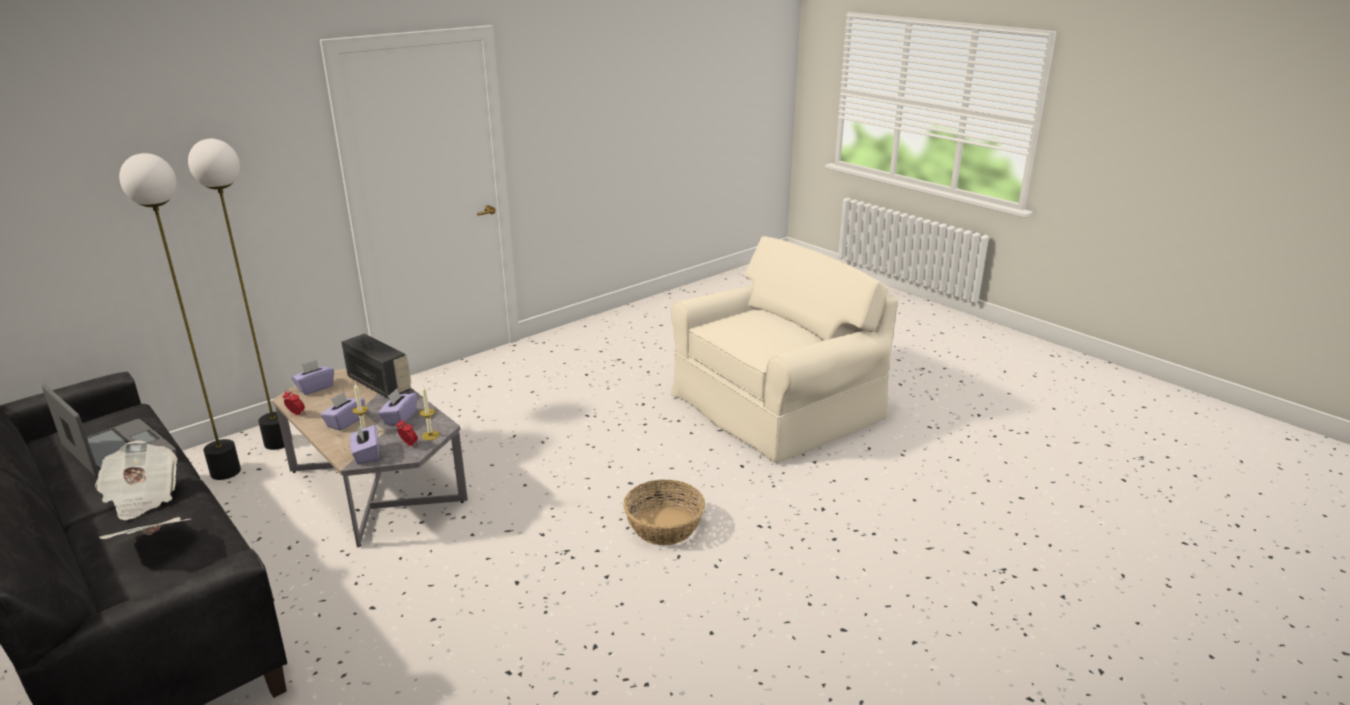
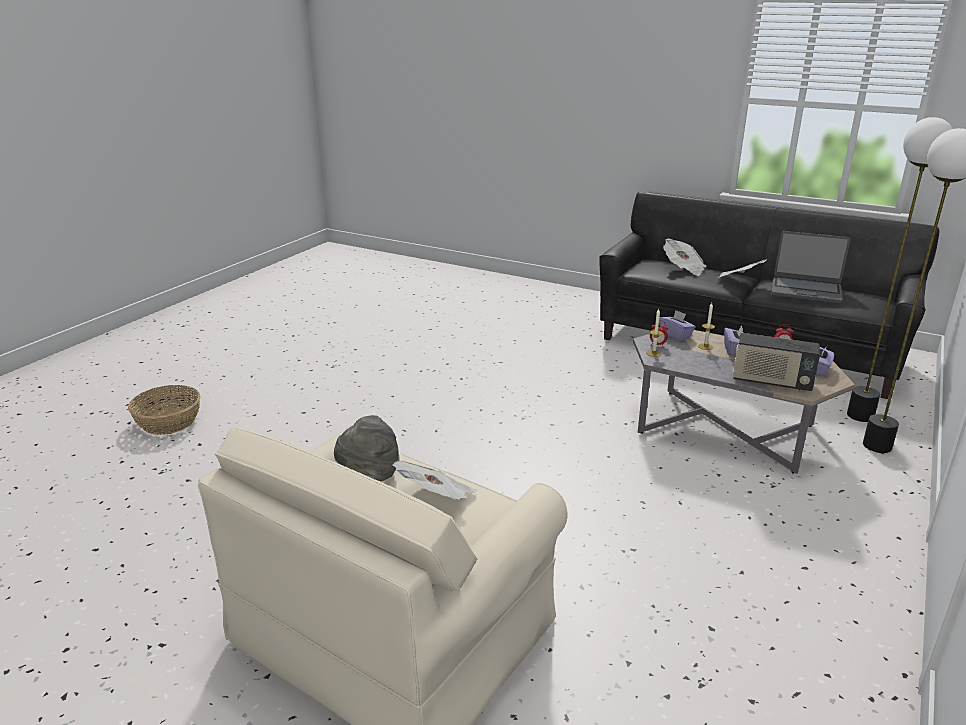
camera: 160 degrees right, 0 degrees up
purple tissue box [378,389,417,426] -> none
basket [623,480,705,545] -> basket moved to [128,385,200,435]
none -> grey hat [334,415,400,481]
none -> newspaper [392,461,477,500]

